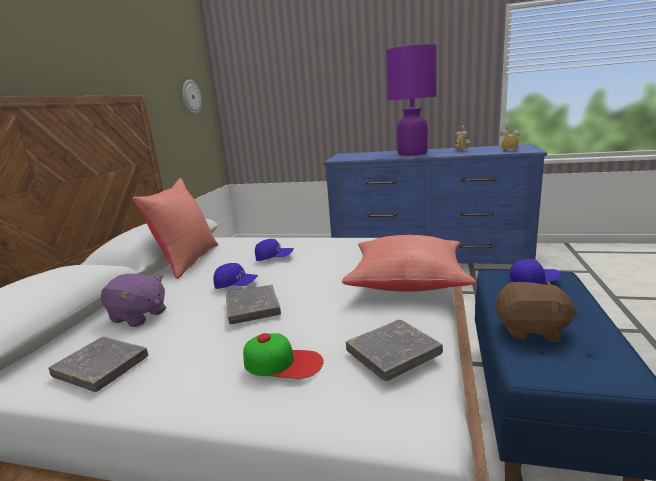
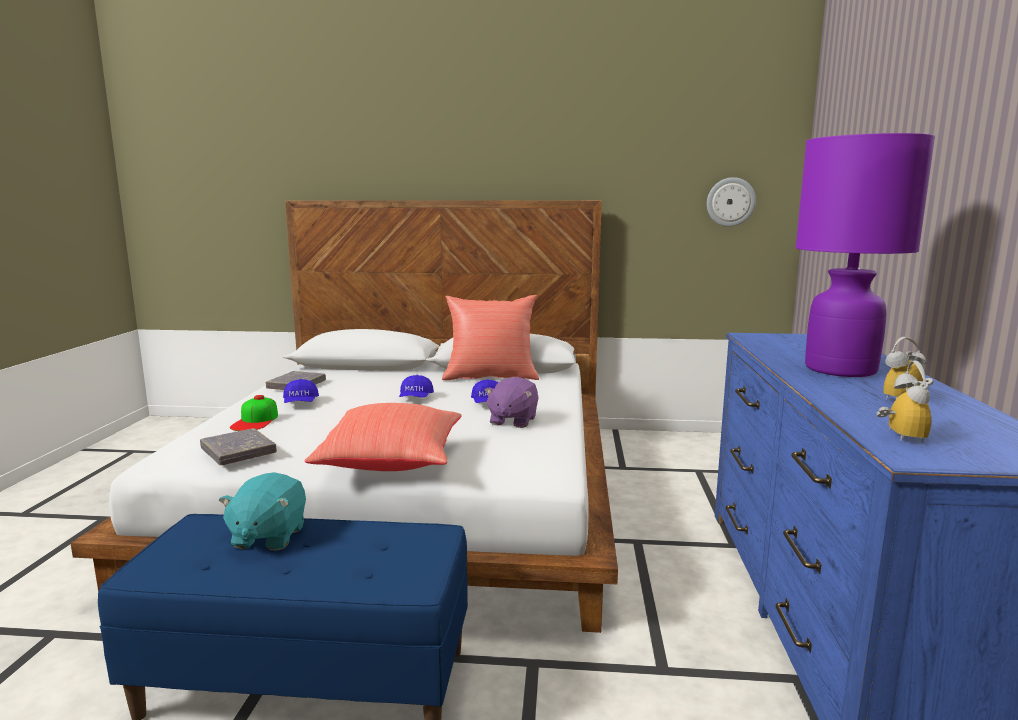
camera: 80 degrees right, 5 degrees down
purple plush toy [101,274,166,327] -> purple plush toy moved to [485,377,539,428]
grey book [226,285,281,324] -> none
brown plush toy [494,281,578,342] -> turquoise plush toy [219,472,306,551]
blue cap [509,259,561,284] -> blue cap moved to [283,379,319,403]

